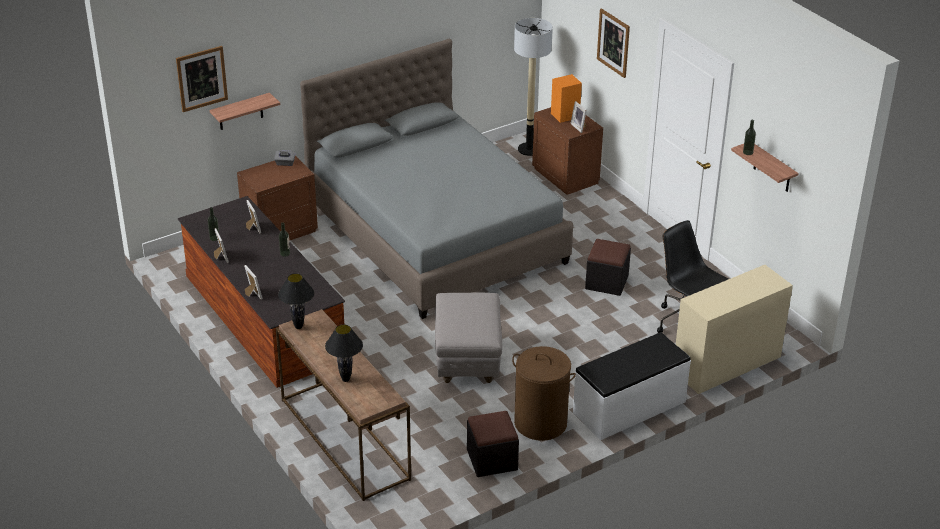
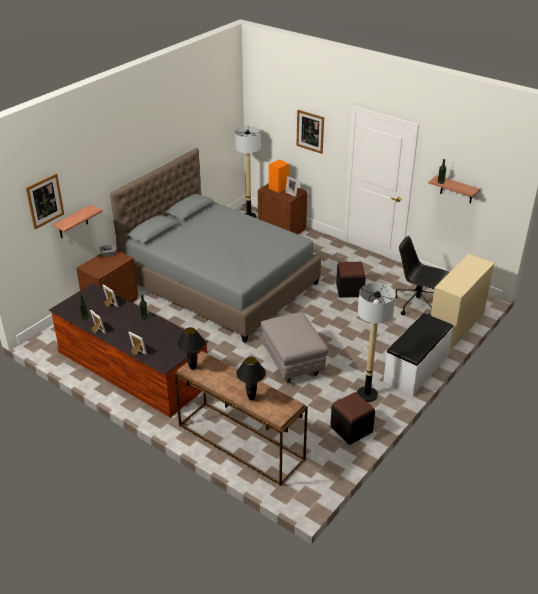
camera: 20 degrees left, 0 degrees up
brown laundry basket [512,346,576,441] -> floor lamp [357,283,396,402]

